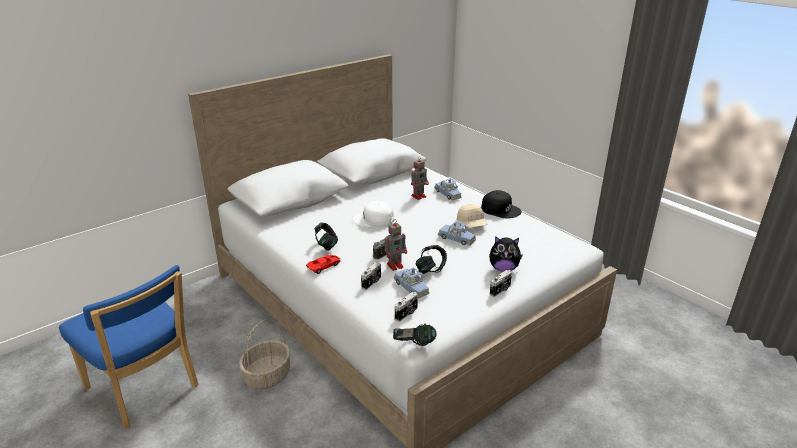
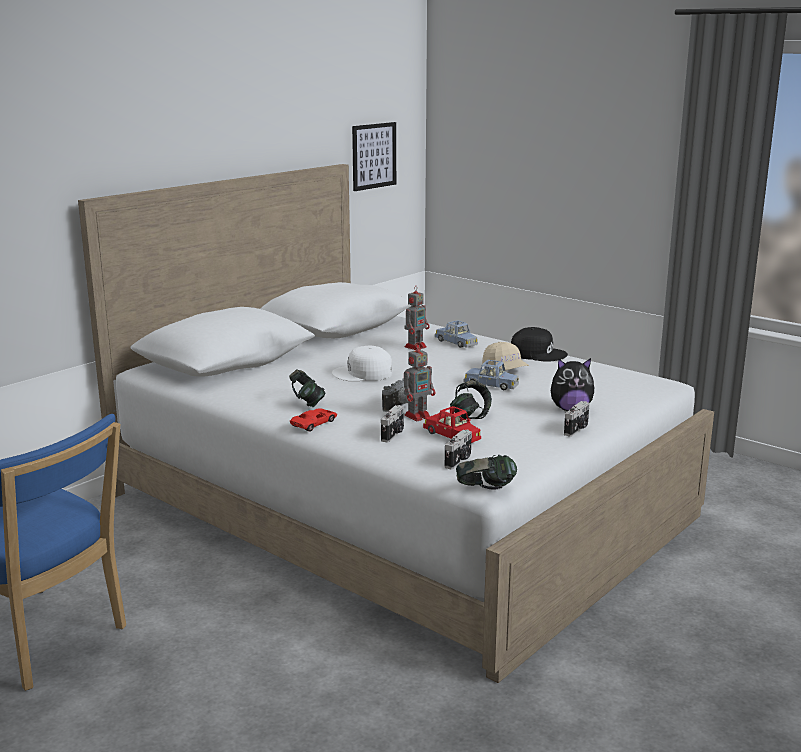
camera: 10 degrees left, 10 degrees down
basket [239,319,290,389] -> none
blue toy car [394,267,429,298] -> red toy car [423,406,481,443]
none -> picture [352,122,396,191]

